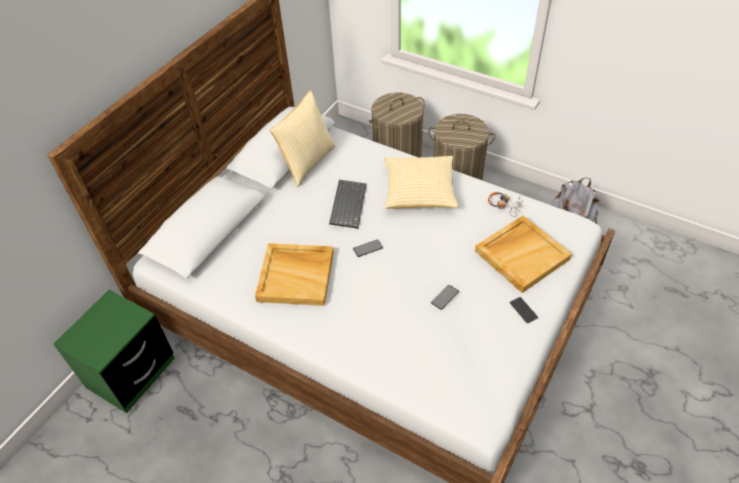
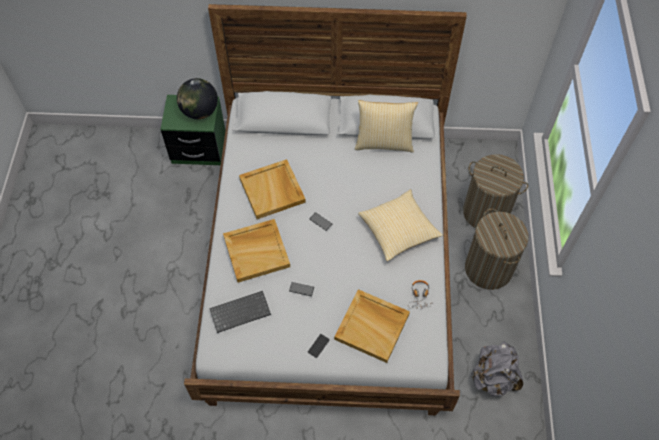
camera: 60 degrees right, 10 degrees up
keyboard [329,180,367,229] -> keyboard moved to [209,291,271,333]
none -> globe [177,78,218,119]
none -> beige tray [223,219,290,283]

